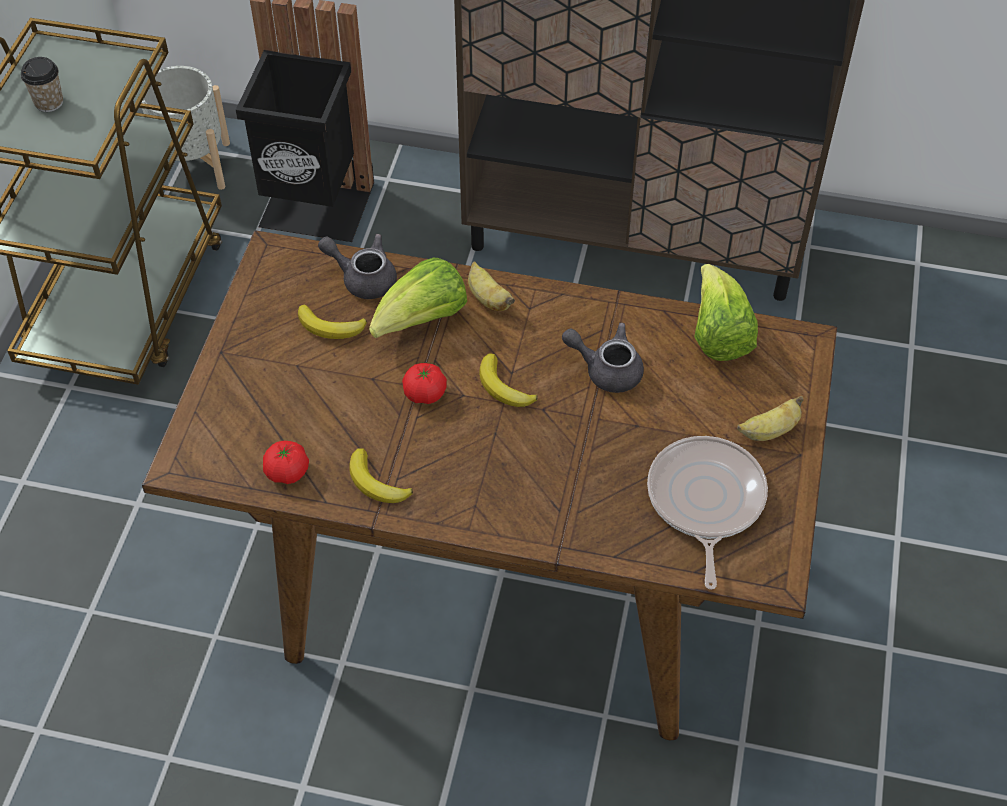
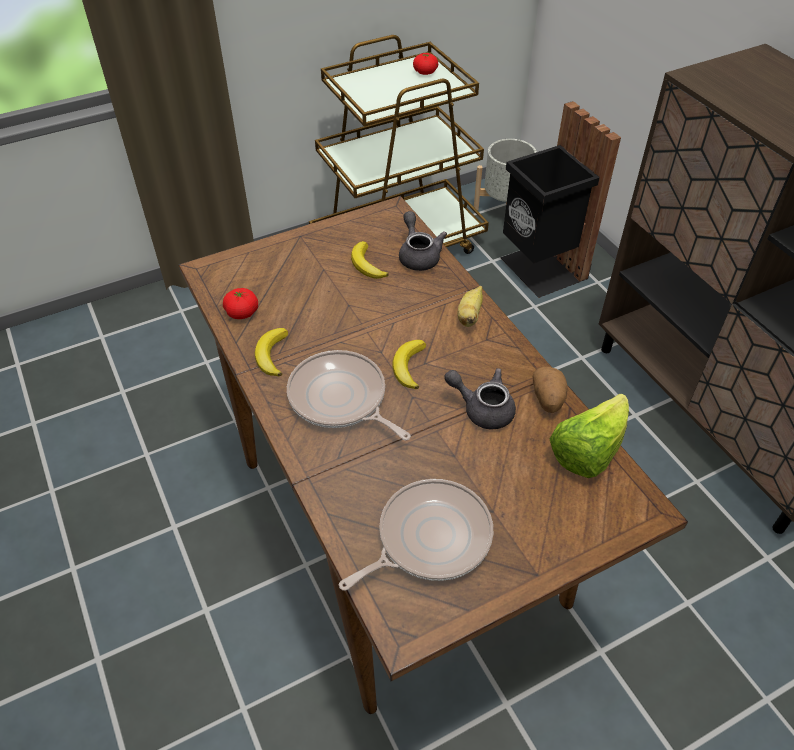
camera: 50 degrees right, 5 degrees down
cup [21,57,63,112] -> none
lettuce [369,258,467,338] -> none
tomato [402,363,447,404] -> tomato moved to [413,53,438,75]
grey teapot [562,323,644,393] -> grey teapot turned 45 degrees counterclockwise [445,368,516,429]
banana [737,396,803,441] -> none
none -> frying pan [287,350,411,440]
none -> potato [533,367,568,413]

